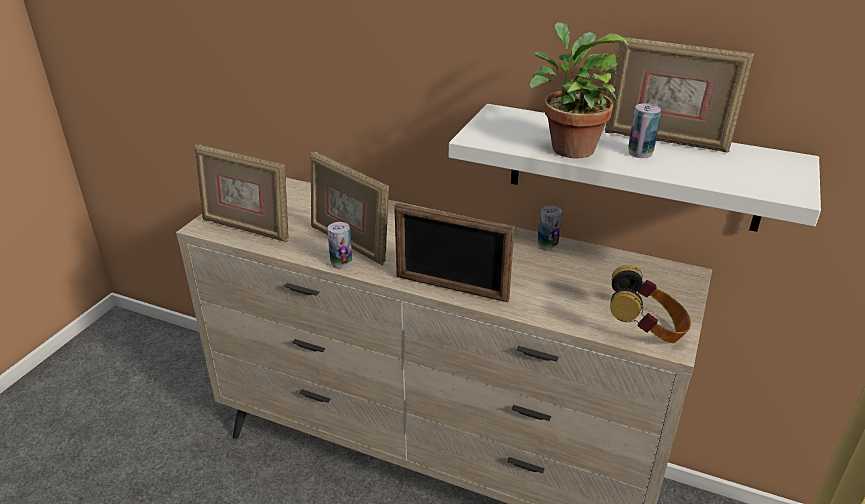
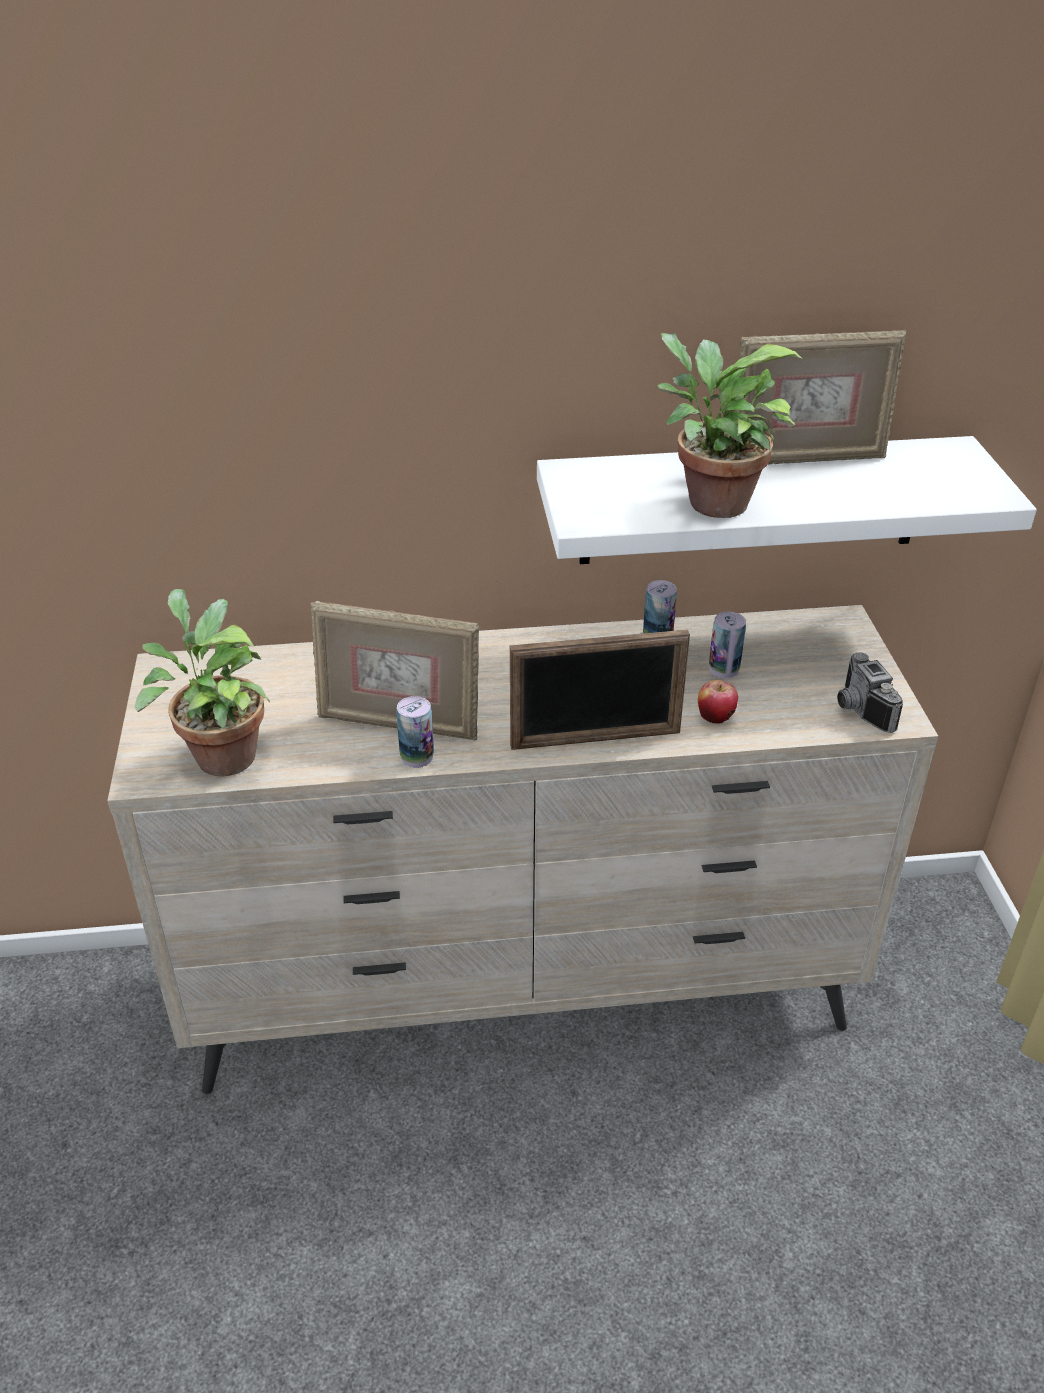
camera: 30 degrees left, 5 degrees up
picture frame [194,144,289,242] -> potted plant [134,589,270,777]
headphones [610,265,691,343] -> camera [837,652,903,733]
can [628,103,661,158] -> can moved to [709,612,746,678]
none -> apple [698,680,738,724]

